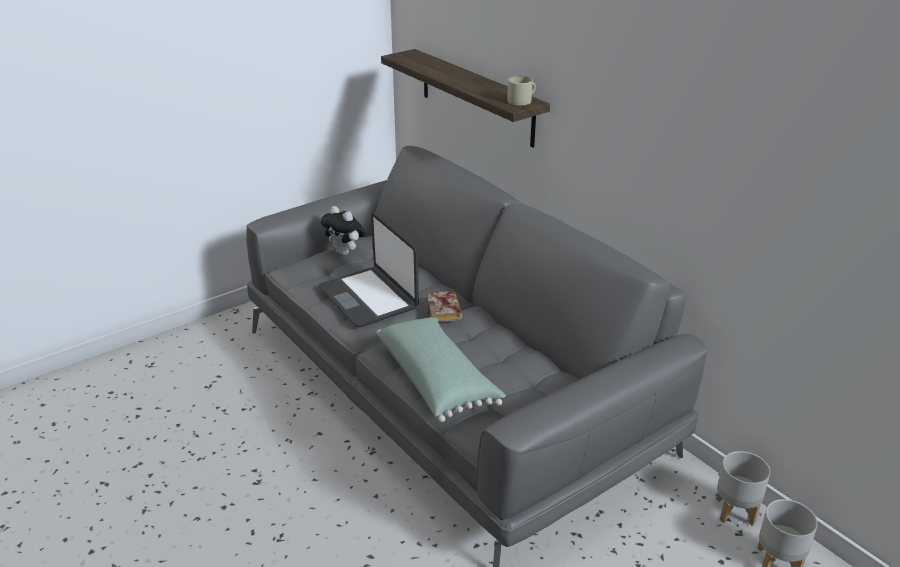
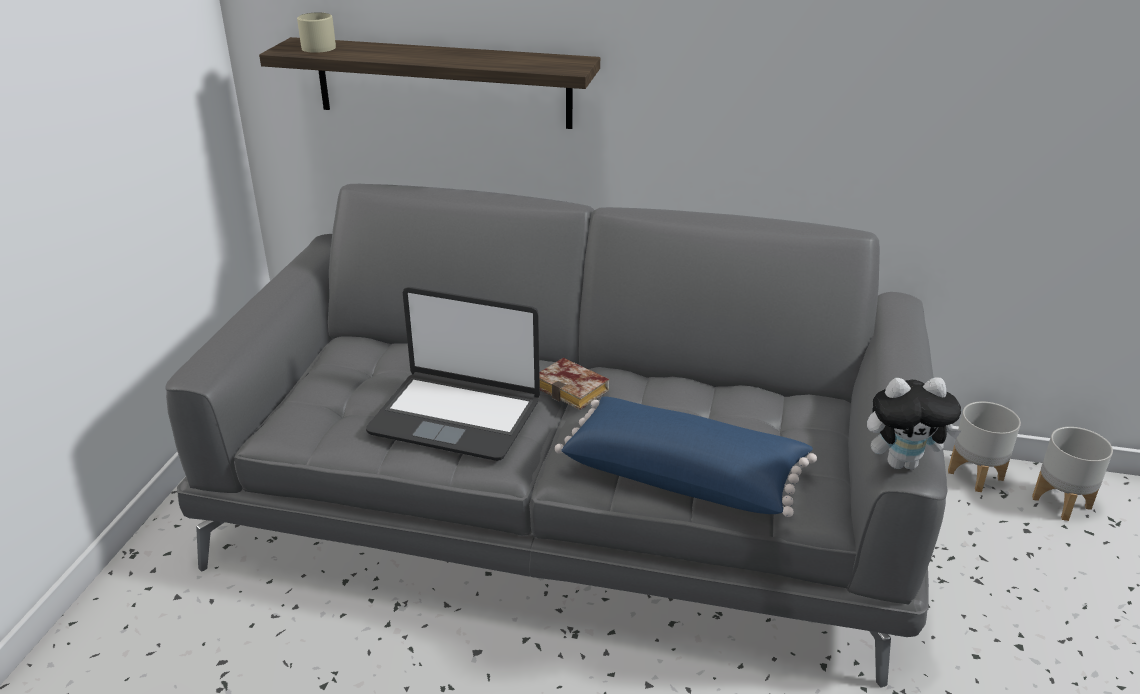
camera: 40 degrees left, 0 degrees up
plush toy [321,206,366,255] -> plush toy moved to [867,377,961,469]
green pillow [377,317,506,422] -> blue pillow [555,396,817,517]
beige mug [507,76,536,105] -> beige mug moved to [297,12,336,53]

